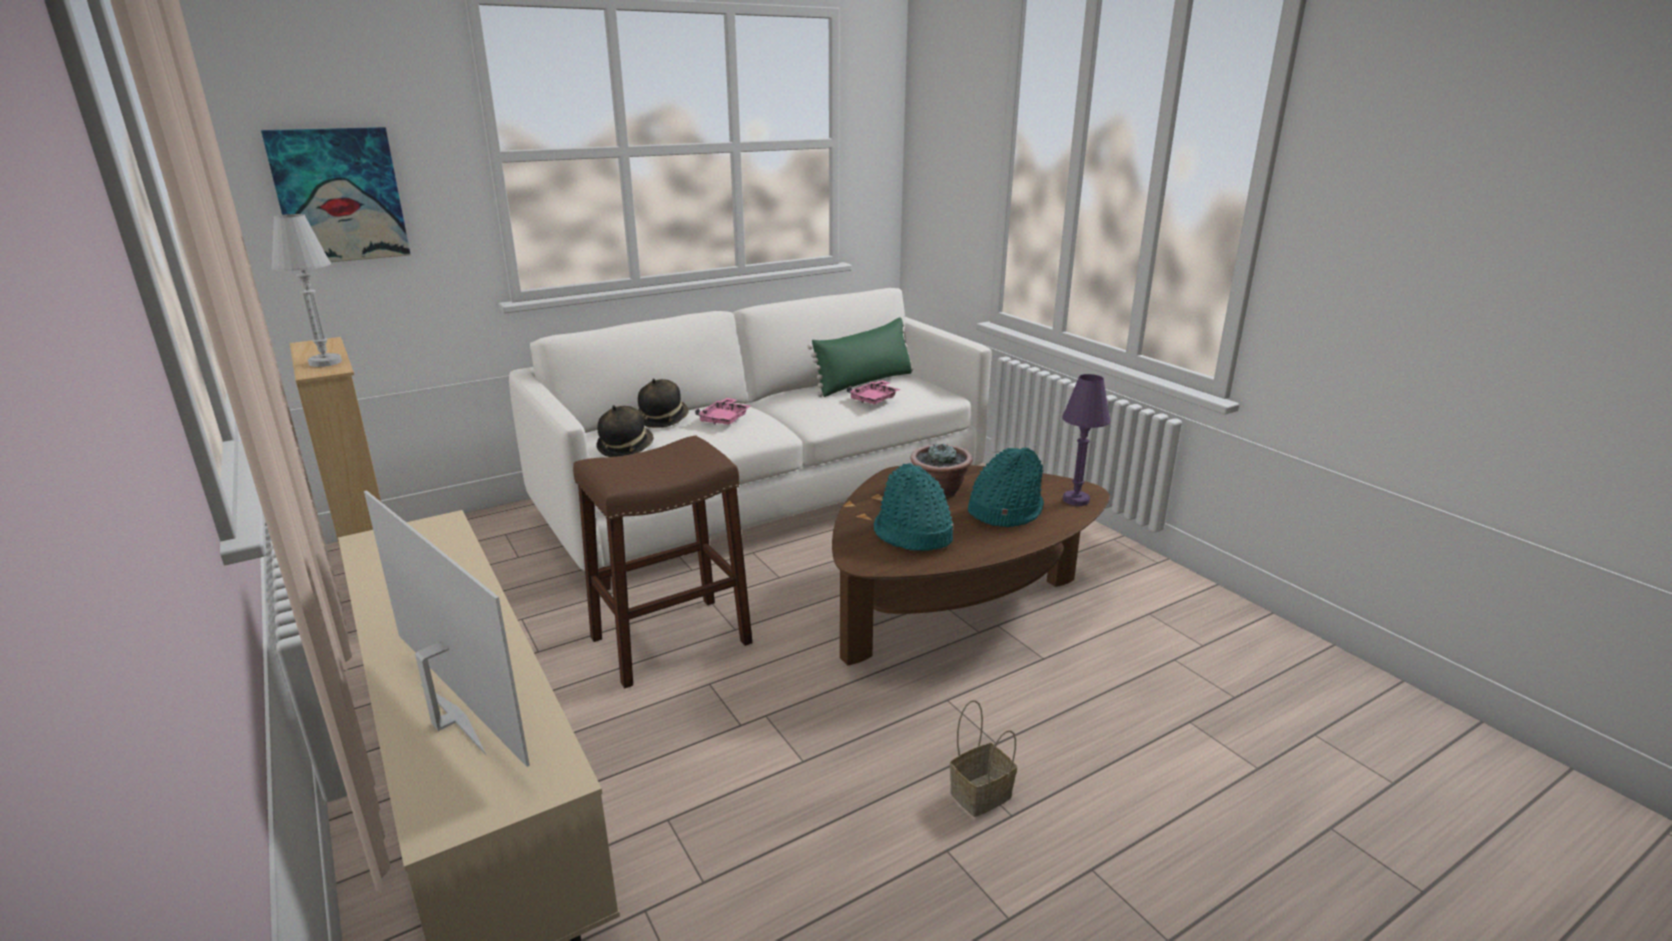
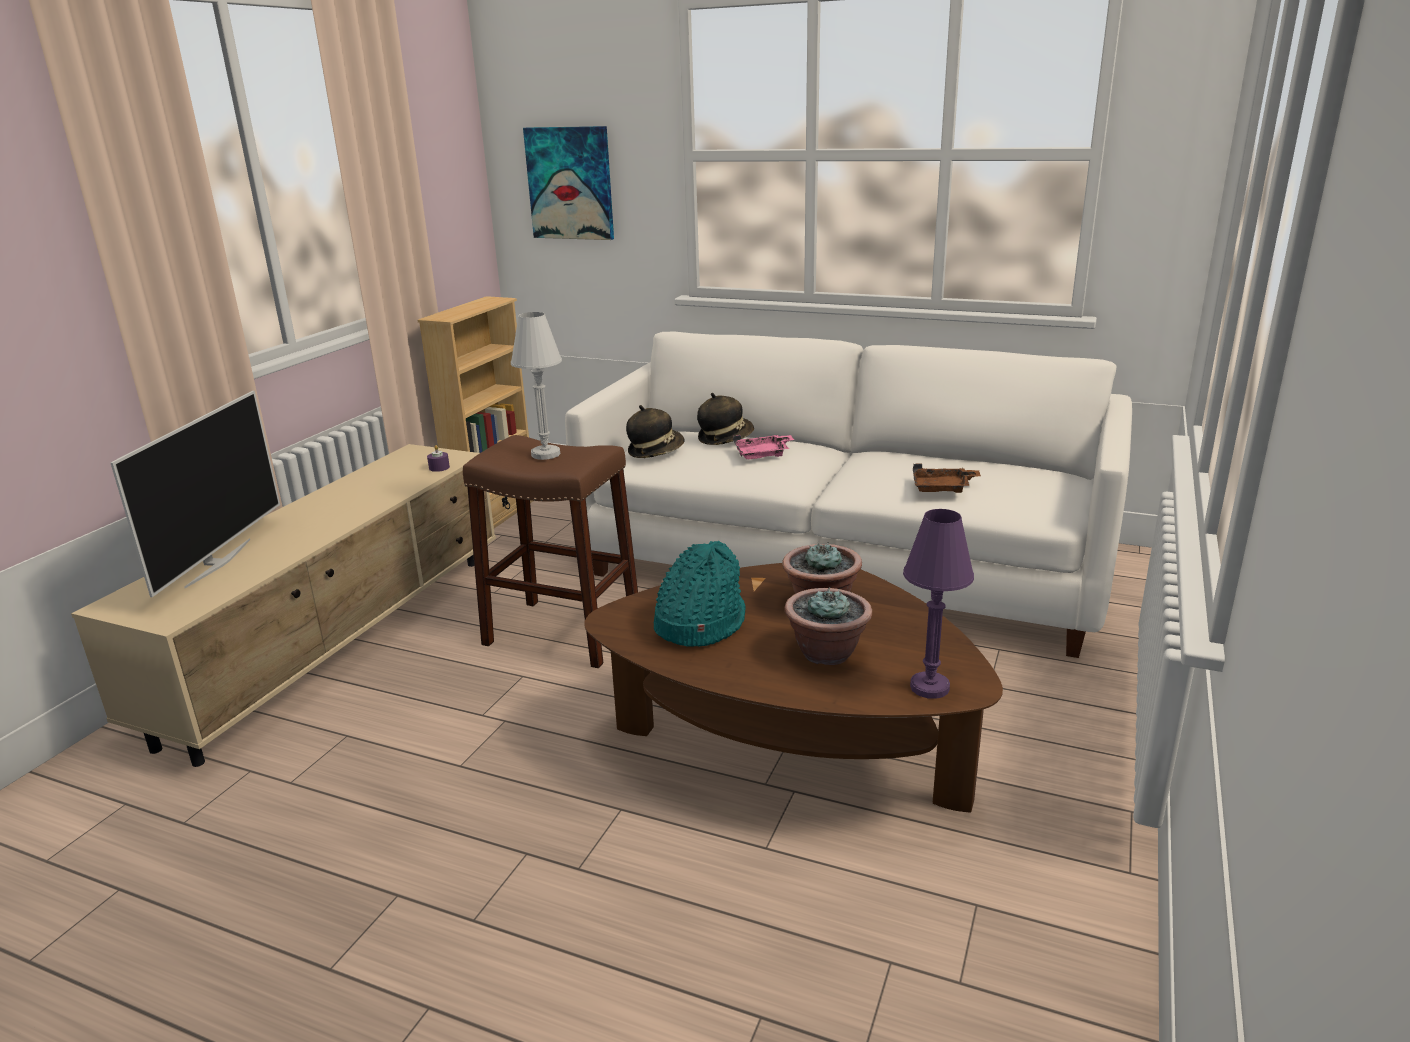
camera: 55 degrees right, 0 degrees up
white table lamp [271,214,342,367] -> white table lamp moved to [511,312,562,460]
green pillow [807,317,913,397] -> none
pink tray [847,380,901,404] -> brown tray [913,463,981,493]
basket [950,700,1017,817] -> none
turquoise hat [968,448,1044,527] -> potted plant [784,587,872,665]
none -> purple candle [427,445,450,472]

